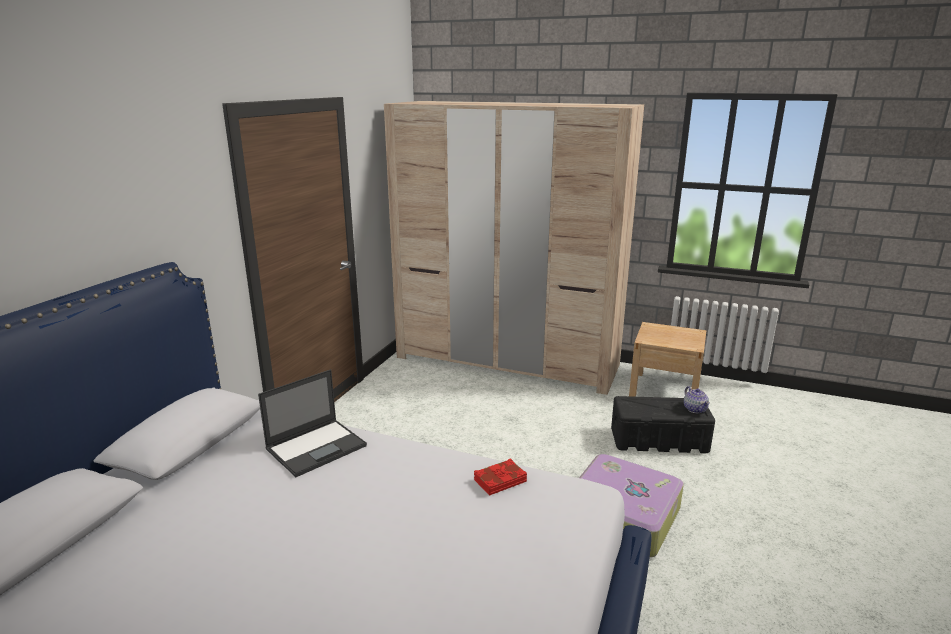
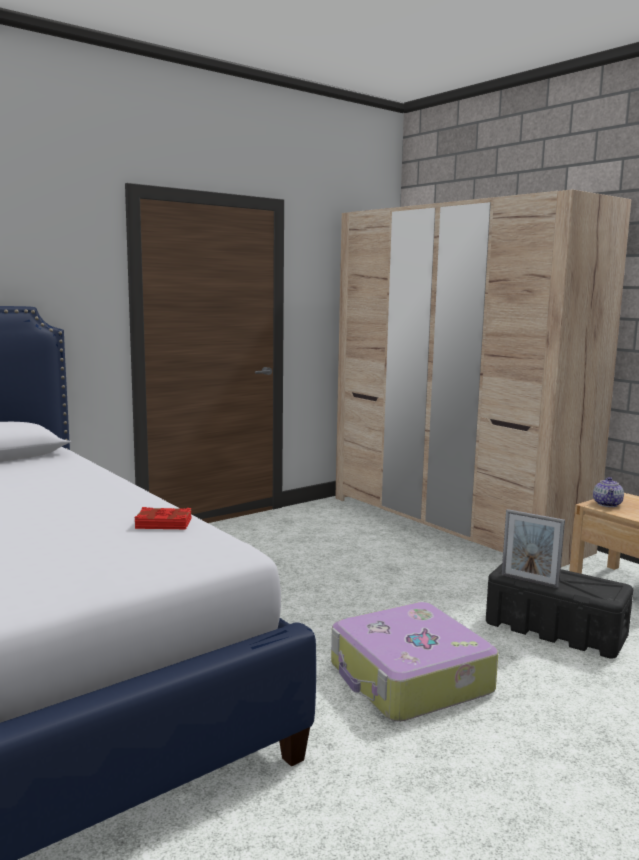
camera: 30 degrees right, 10 degrees down
laptop [258,369,367,477] -> none
teapot [684,386,710,413] -> teapot moved to [593,477,624,507]
none -> picture frame [502,509,565,588]

